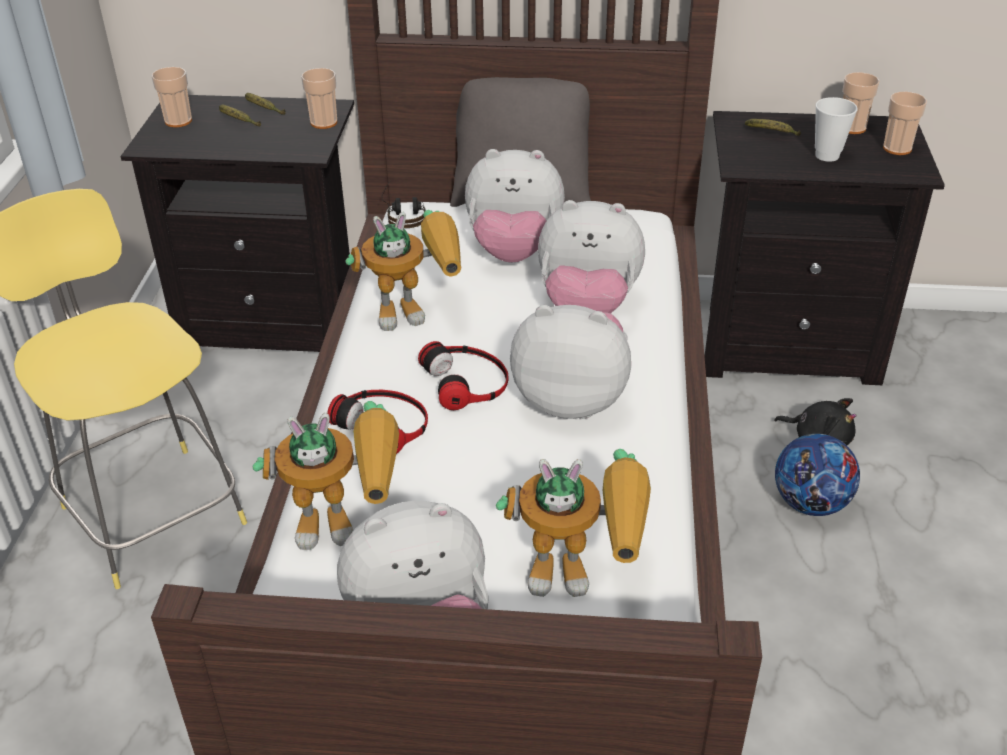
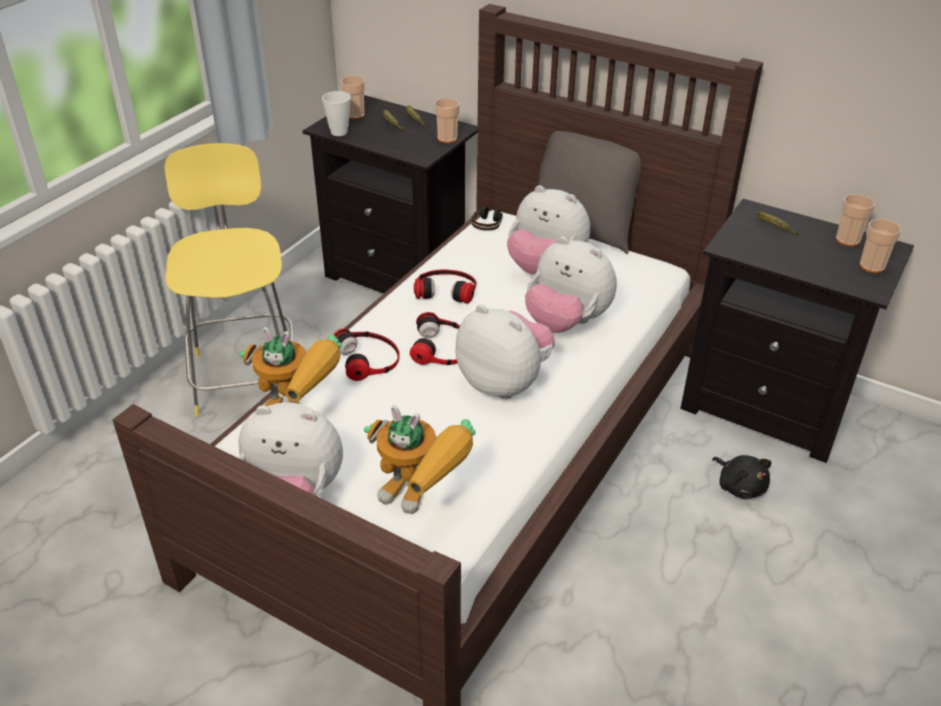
camera: 25 degrees right, 0 degrees up
toy robot [346,210,461,331] -> headphones [414,270,476,304]
football [775,434,860,516] -> none
cup [815,97,858,162] -> cup moved to [322,91,351,136]

